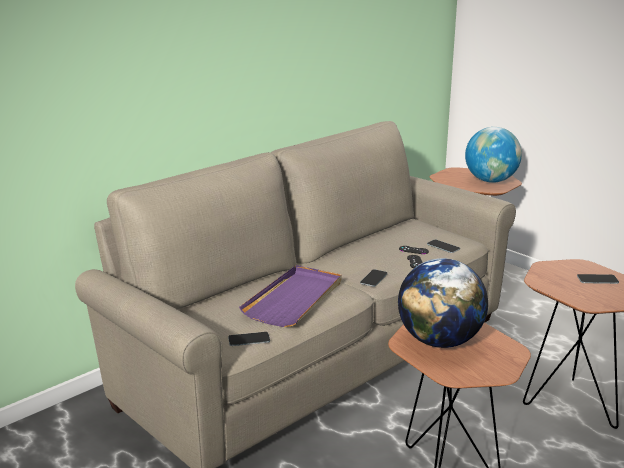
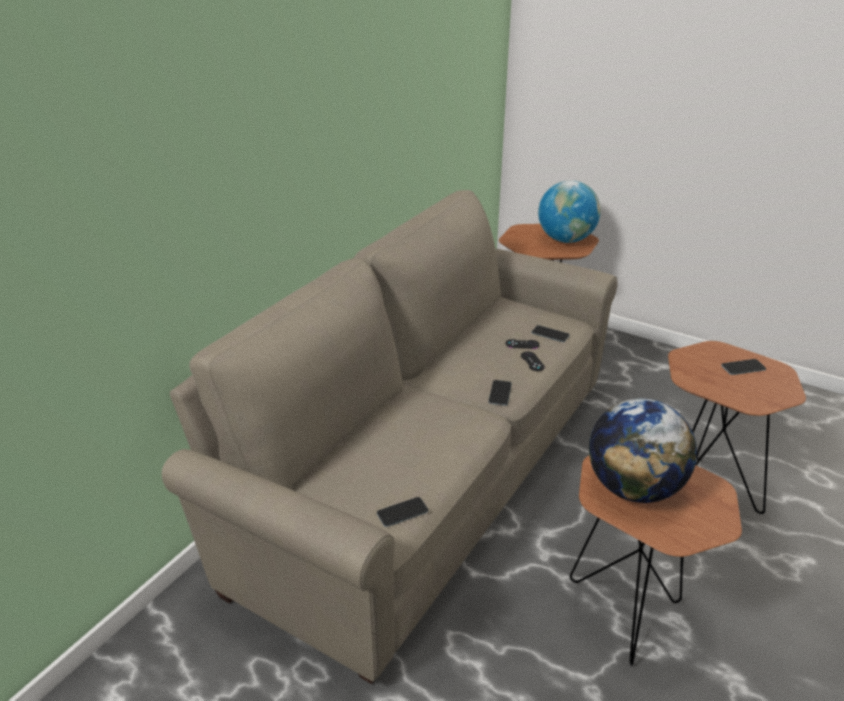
camera: 15 degrees left, 10 degrees up
purple tray [239,265,341,327] -> none

